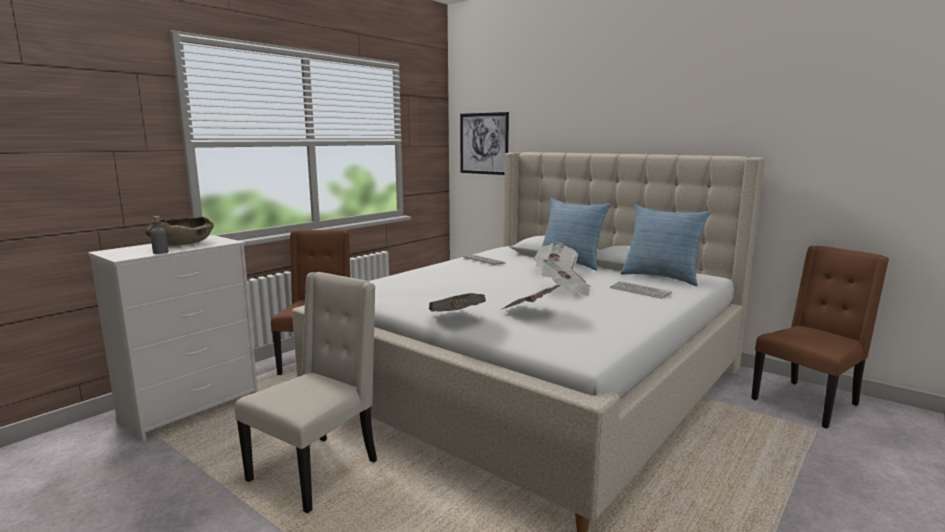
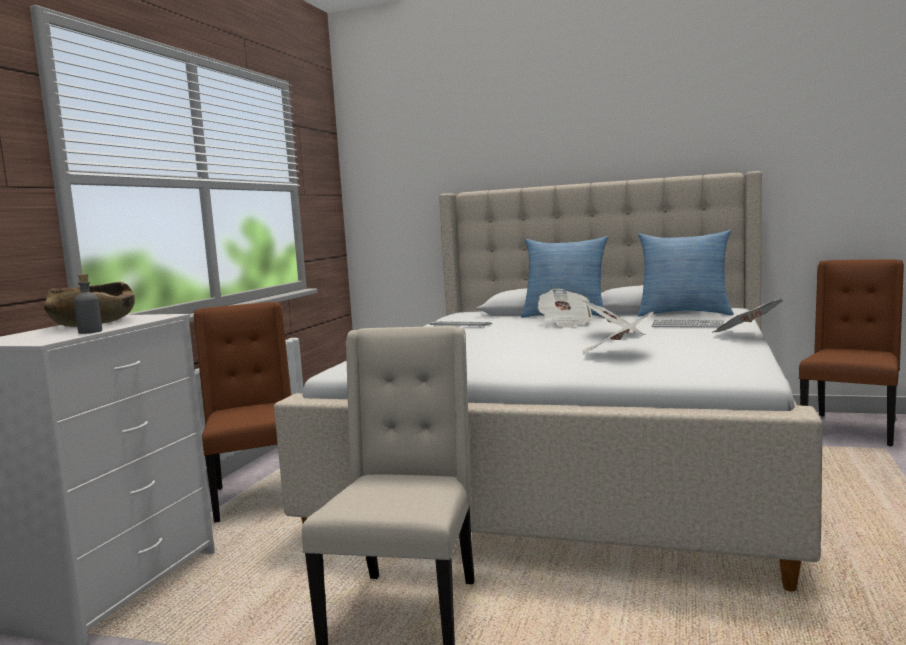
camera: 20 degrees left, 5 degrees down
newspaper [429,293,486,312] -> newspaper moved to [712,298,783,333]
picture [460,112,509,175] -> none

